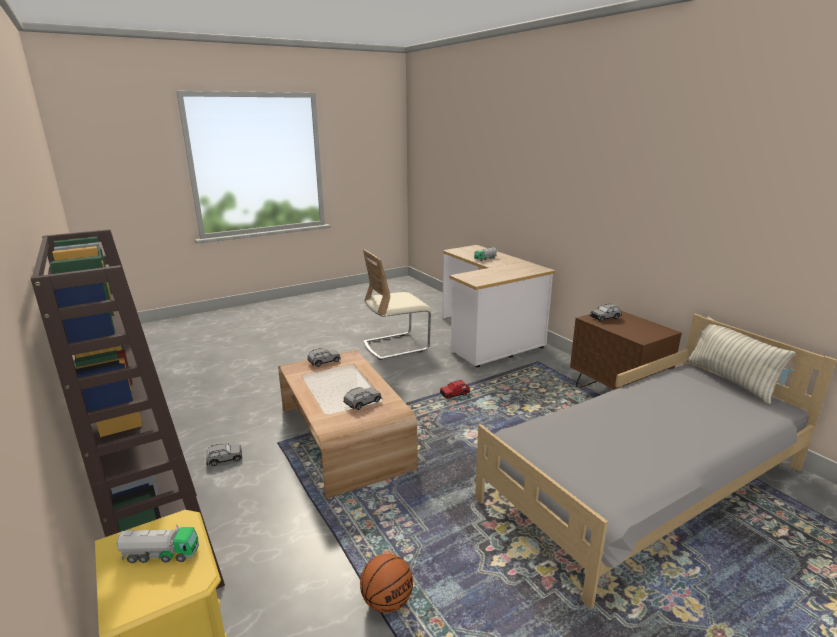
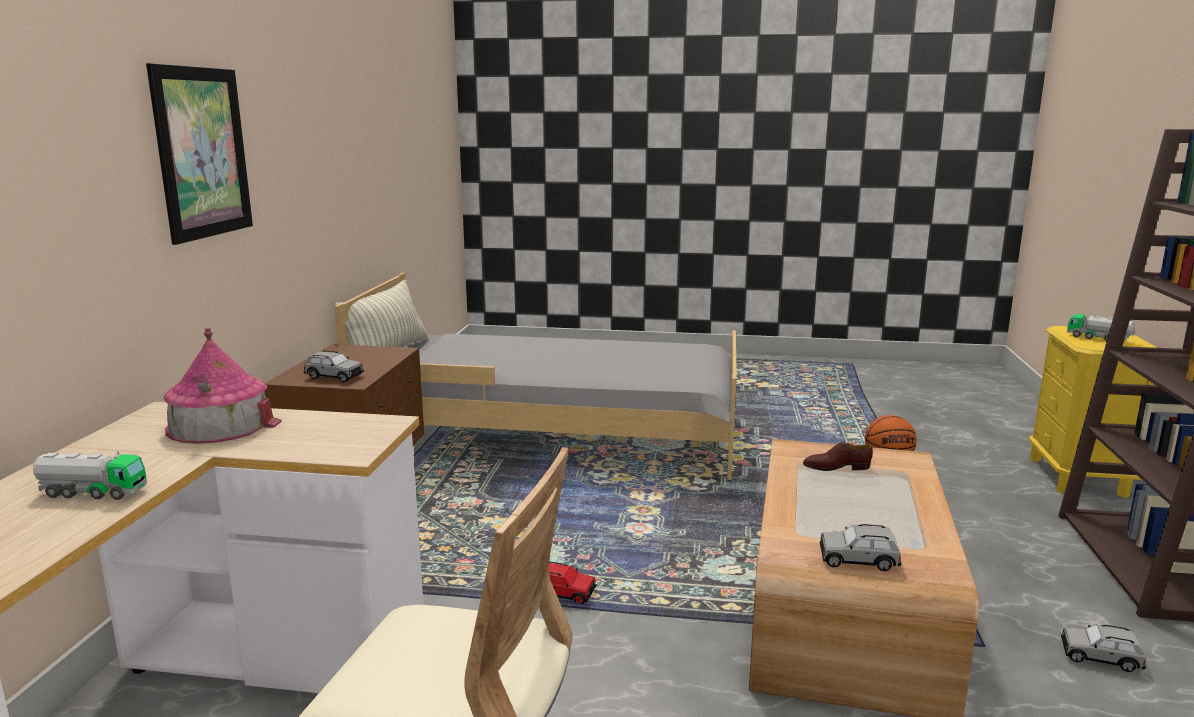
camera: 140 degrees left, 5 degrees down
grey toy car [343,387,382,410] -> brown shoe [803,442,873,471]
none -> picture [146,63,253,245]
none -> toy house [163,328,281,444]

